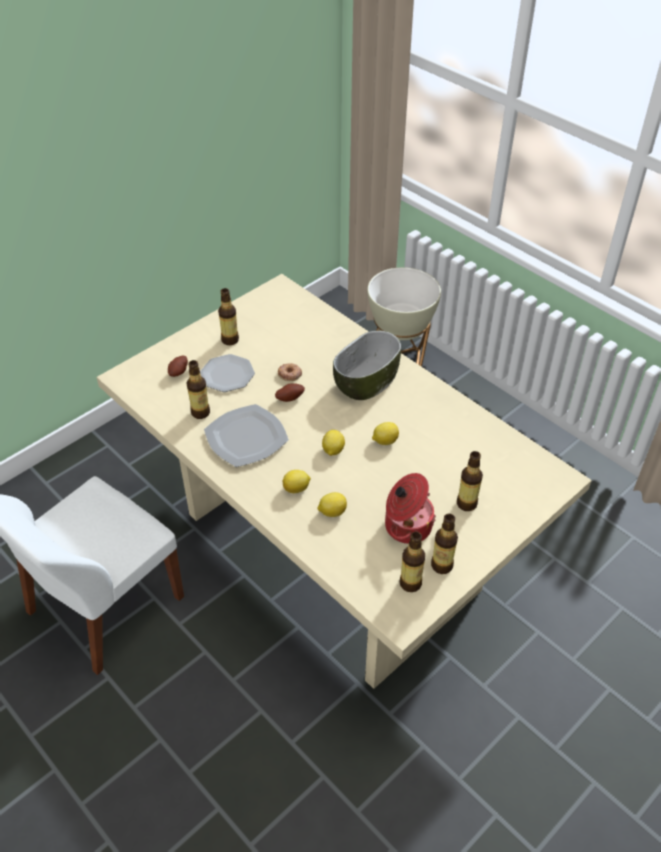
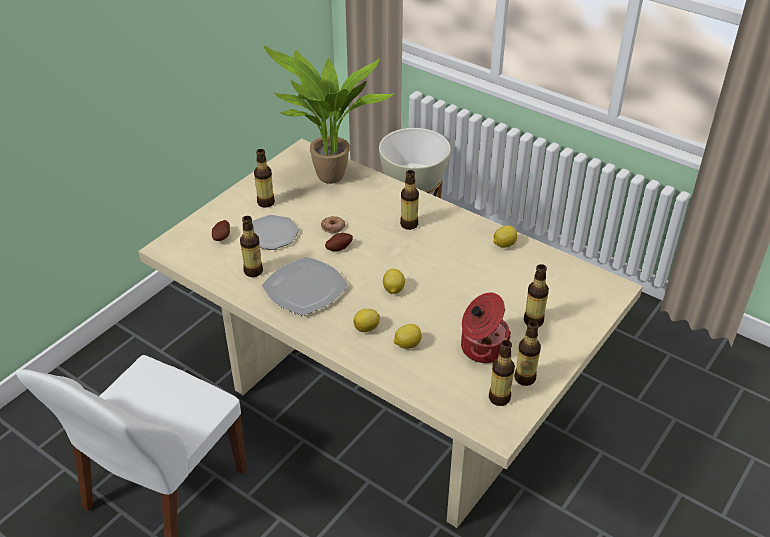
camera: 10 degrees left, 5 degrees down
bowl [333,331,401,400] -> bottle [400,170,419,230]
lemon [372,422,399,445] -> lemon moved to [493,226,517,248]
none -> potted plant [264,45,395,184]

